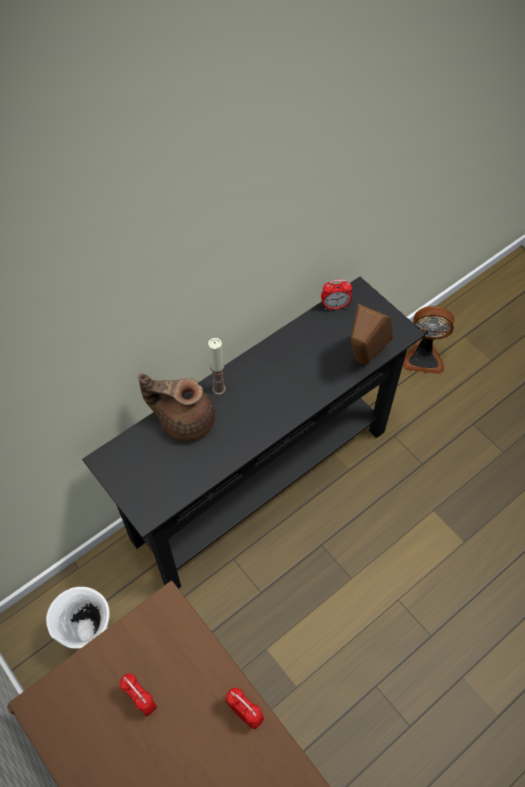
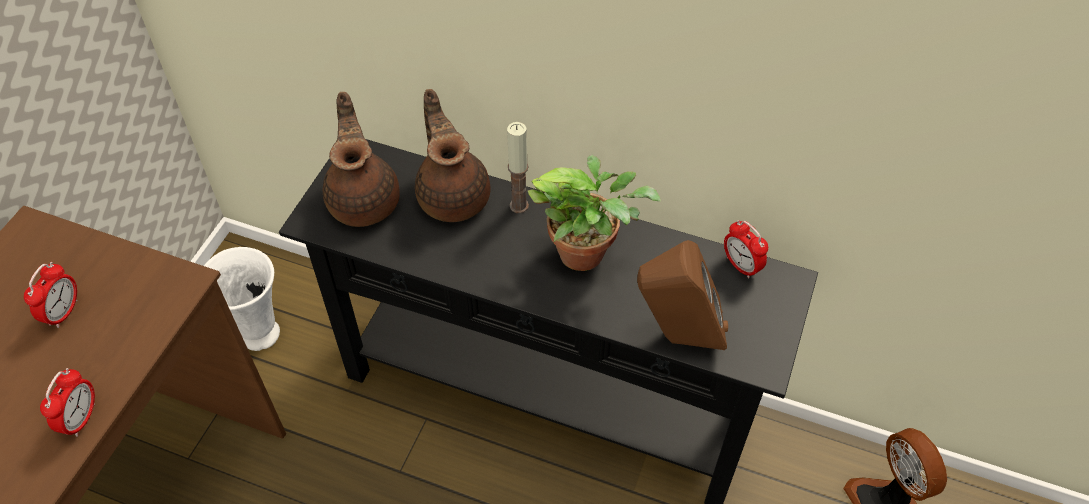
camera: 60 degrees right, 5 degrees down
none -> brown teapot [323,92,400,227]
none -> potted plant [527,155,661,271]

